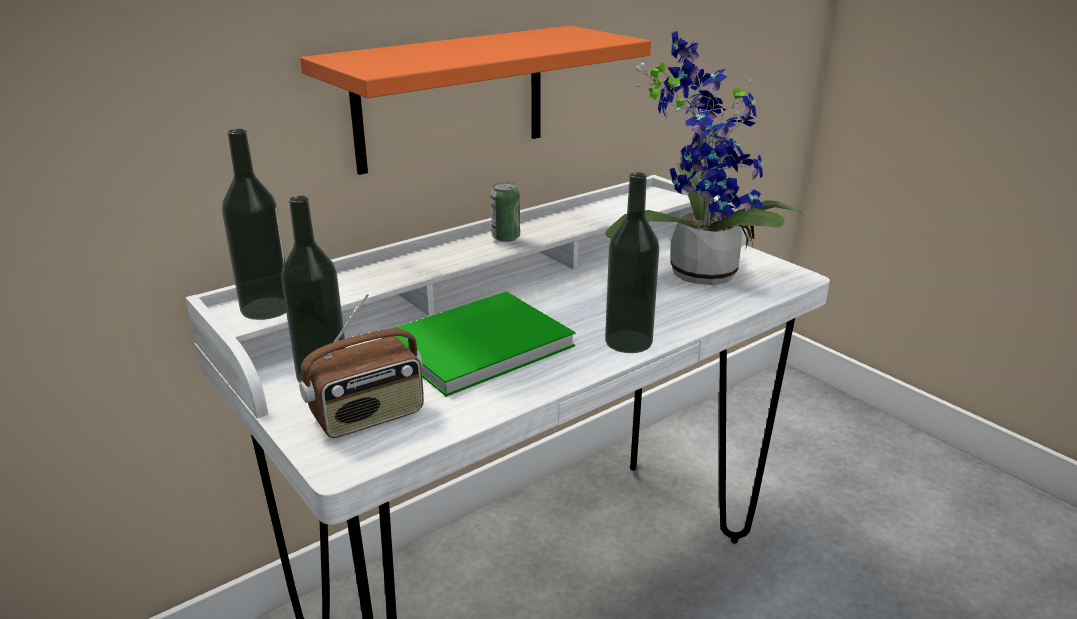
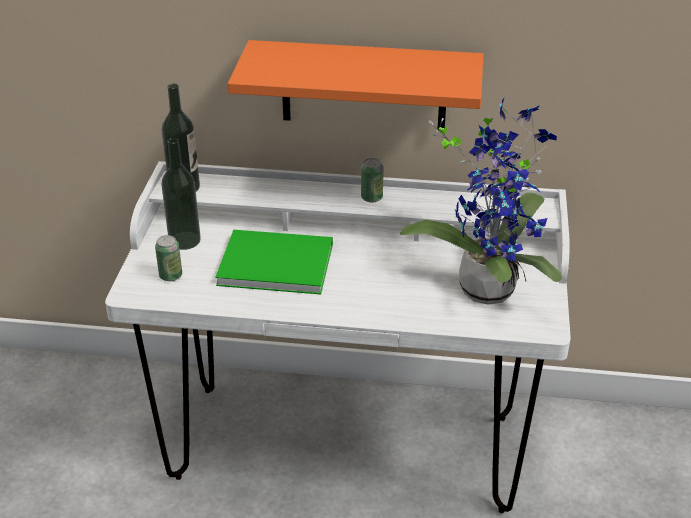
camera: 45 degrees right, 10 degrees up
radio [299,294,424,438] -> can [155,235,182,281]
bottle [605,172,659,353] -> none

